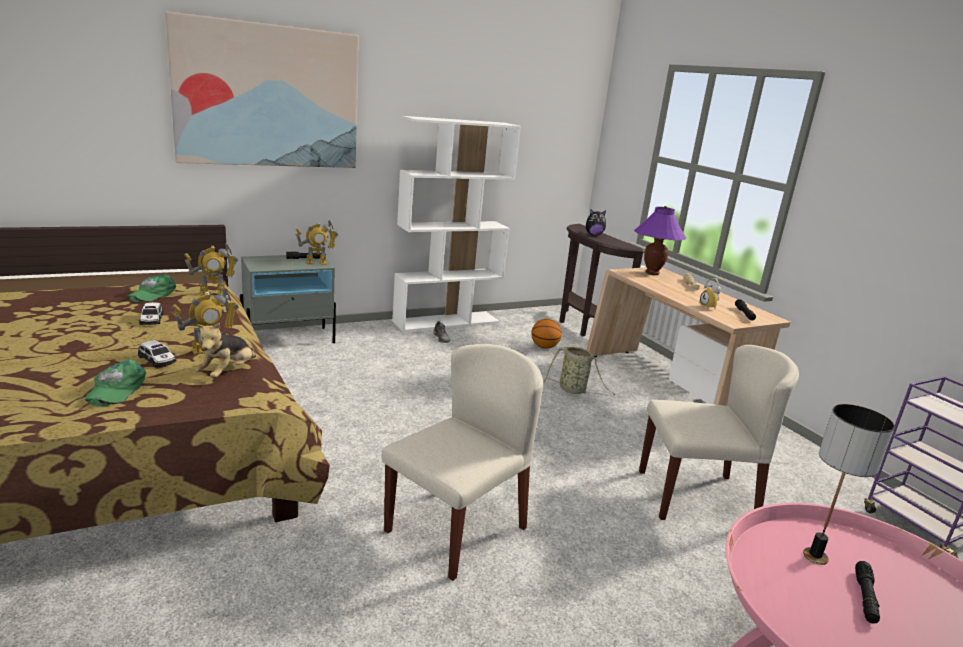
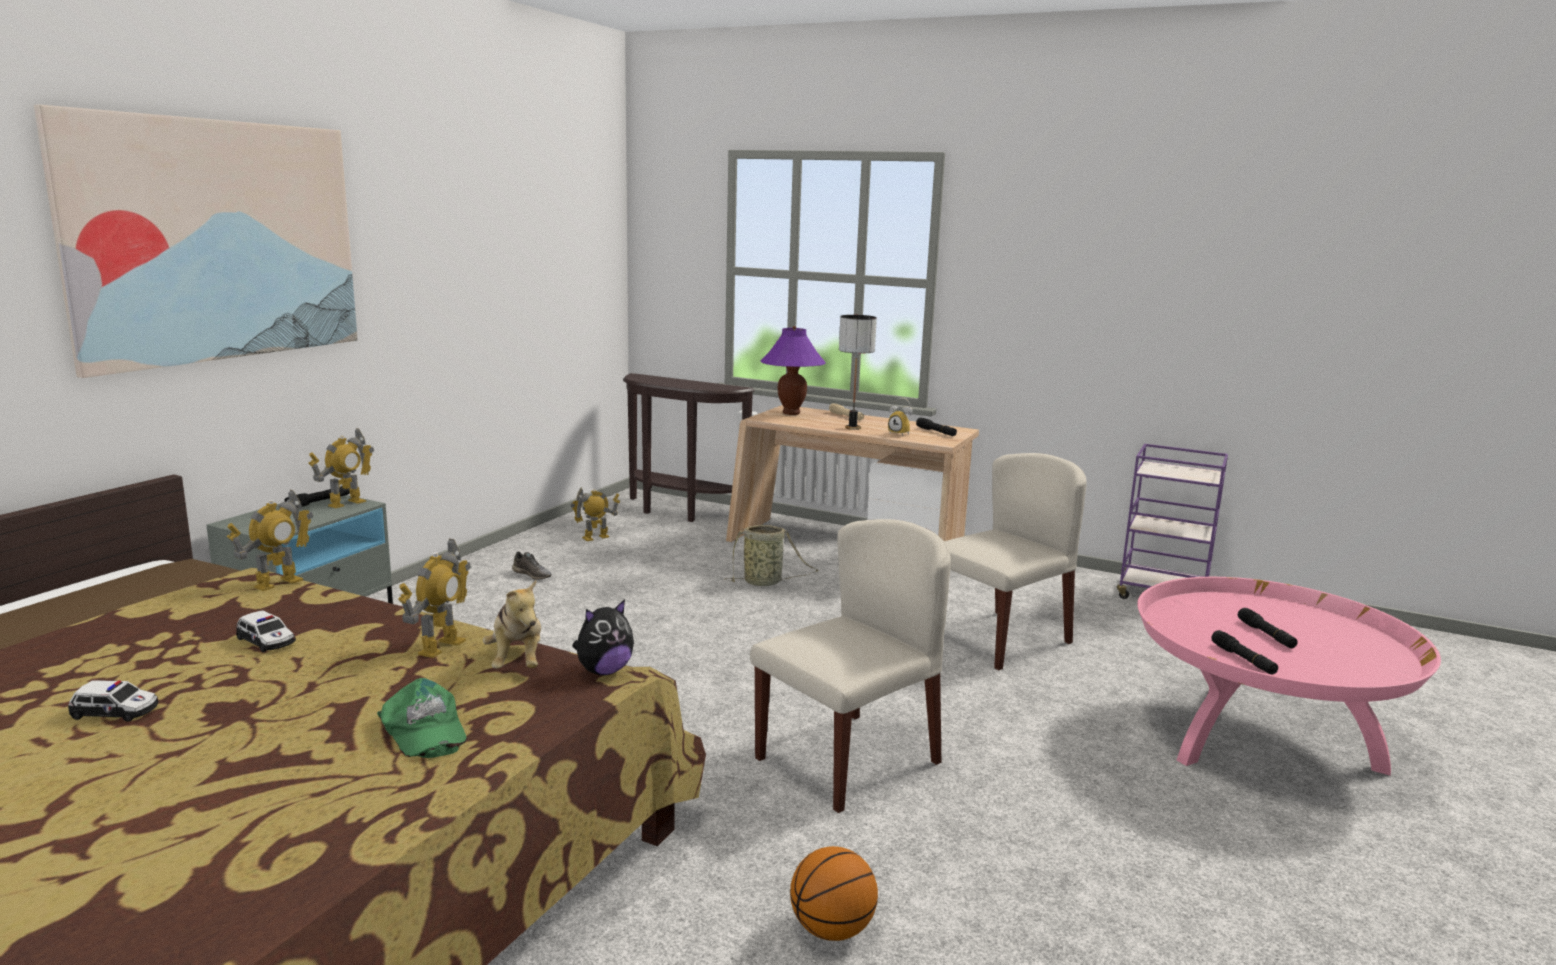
camera: 35 degrees left, 5 degrees down
green cap [128,275,176,302] -> none
toy car [138,340,176,367] -> toy car moved to [68,680,158,722]
beige chair [382,344,543,581] -> beige chair turned 45 degrees clockwise [750,519,951,813]
white bookcase [392,116,521,332] -> none
basketball [531,319,562,349] -> basketball moved to [790,846,878,941]
plush toy [586,209,606,236] -> plush toy moved to [572,599,634,676]
table lamp [803,404,895,565] -> table lamp moved to [839,315,877,430]
none -> toy robot [570,487,620,541]
none -> black flashlight [1211,630,1278,675]

